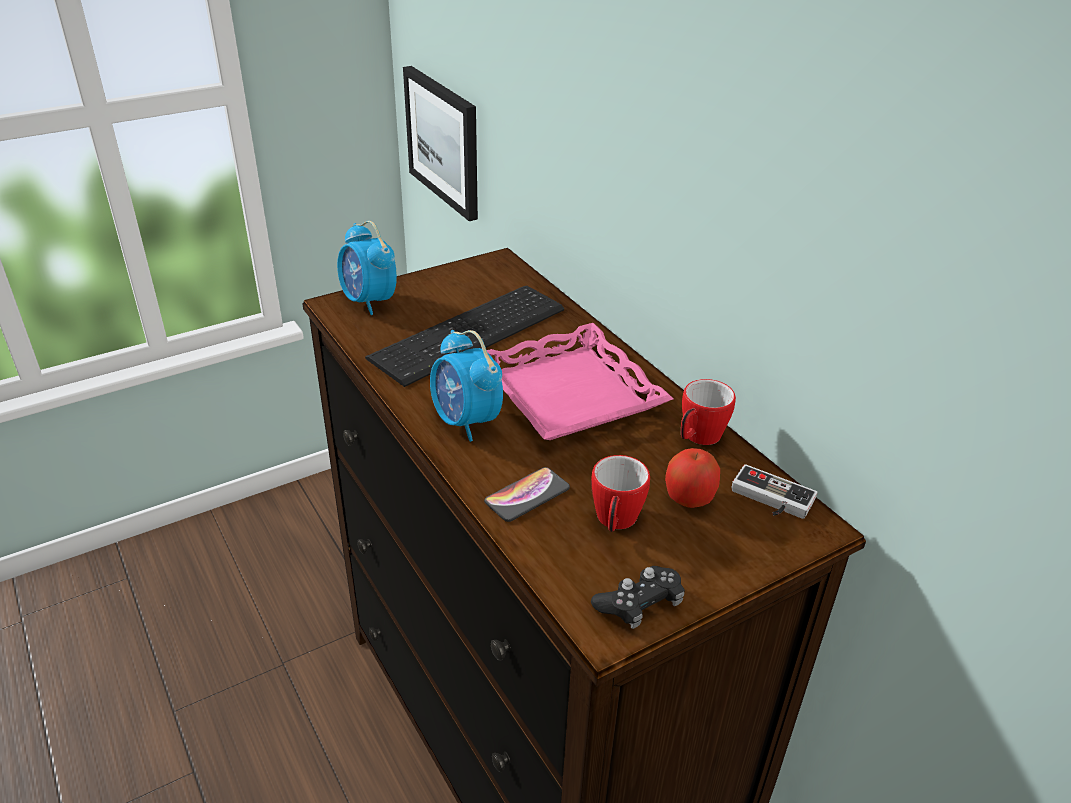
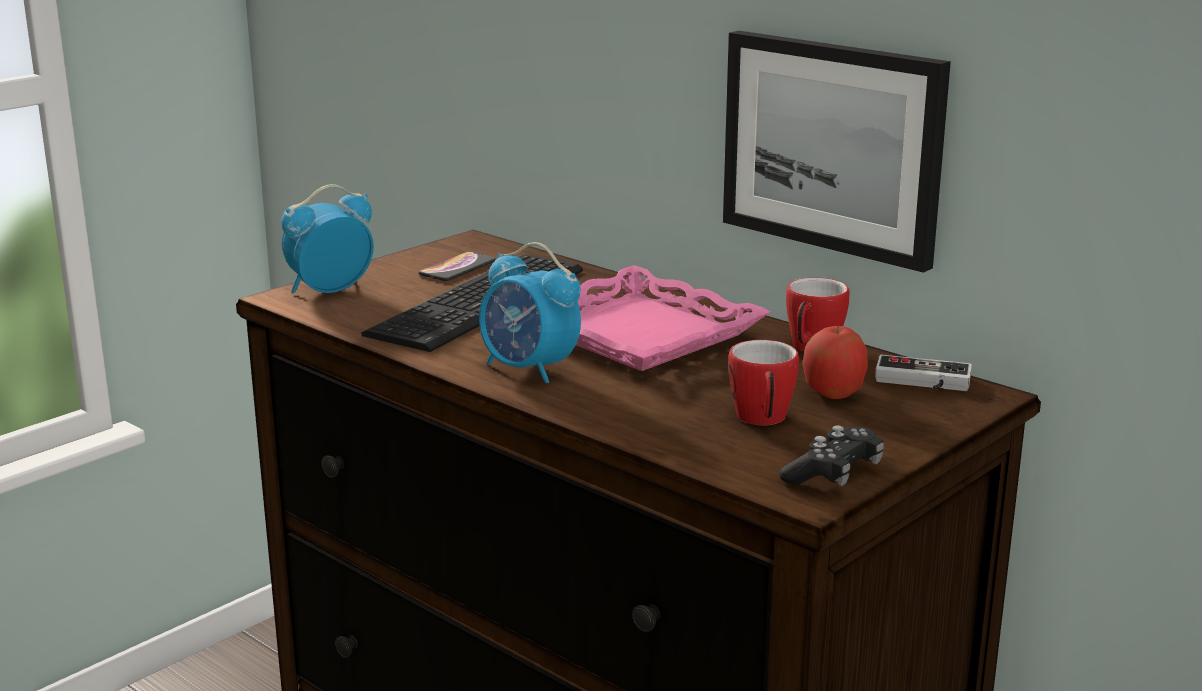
camera: 15 degrees left, 15 degrees down
alarm clock [337,221,397,315] -> alarm clock turned 105 degrees clockwise [281,184,374,293]
picture [403,66,478,221] -> picture moved to [723,31,951,273]
phone [484,467,570,522] -> phone moved to [418,252,496,281]

